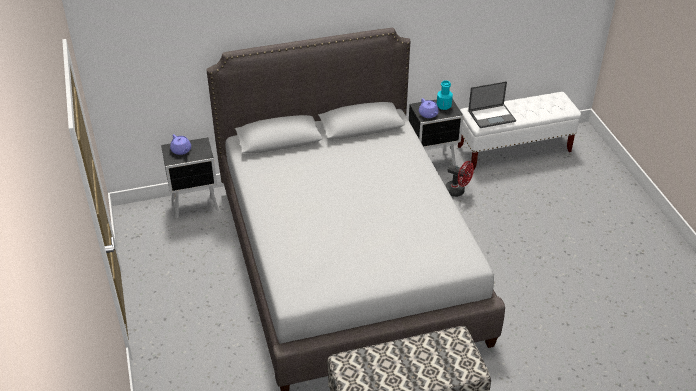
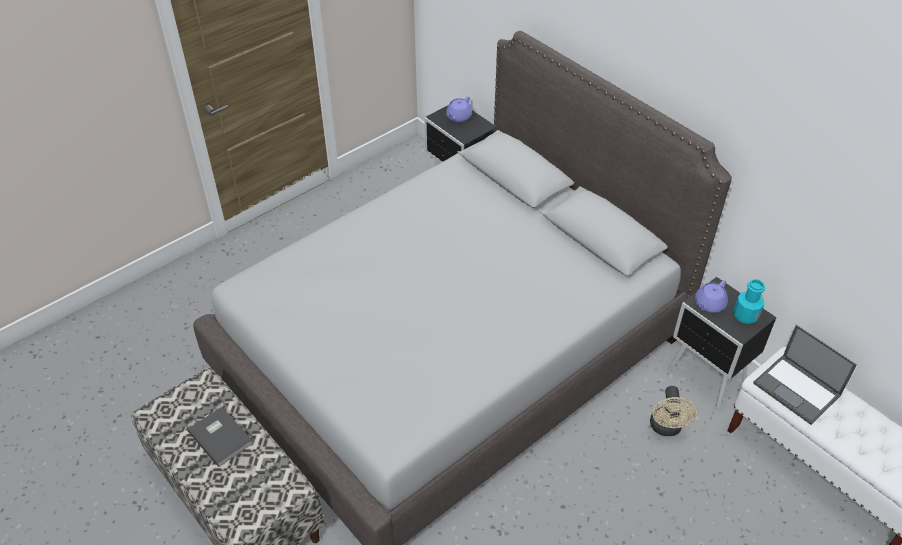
camera: 65 degrees right, 5 degrees up
red fan [445,161,474,197] -> beige fan [650,386,697,436]
none -> grey book [188,407,253,467]

